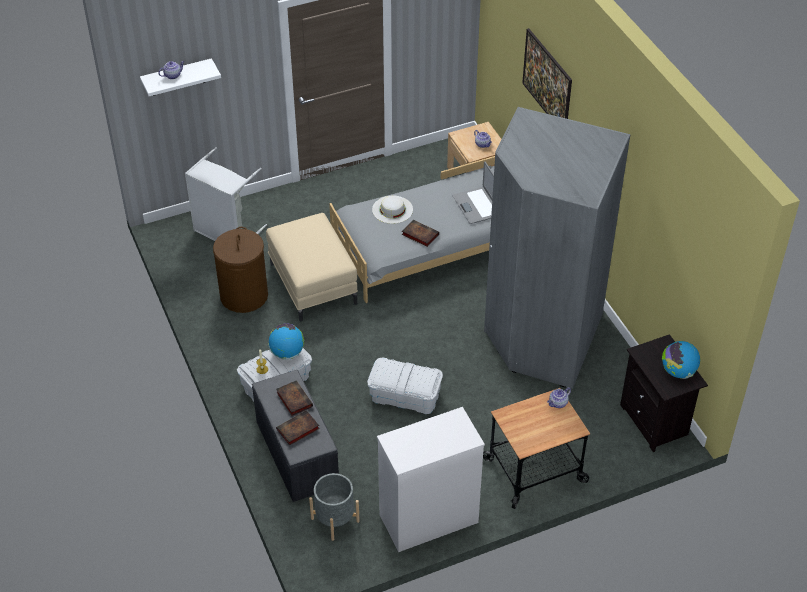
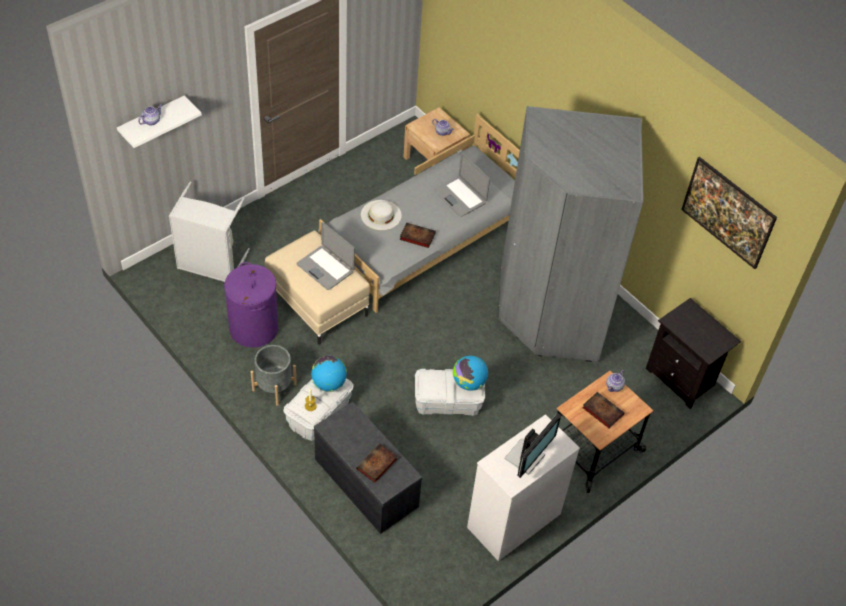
camera: 20 degrees left, 5 degrees up
brown laundry basket [213,227,268,313] -> purple laundry basket [224,262,278,348]
book [276,380,313,416] -> book moved to [582,392,624,428]
grey planter [309,473,360,541] -> grey planter moved to [251,345,297,406]
picture [522,28,572,119] -> picture moved to [681,157,777,269]
globe [662,341,700,379] -> globe moved to [453,356,488,391]
none -> laptop [296,222,355,290]
none -> monitor [505,413,561,478]

